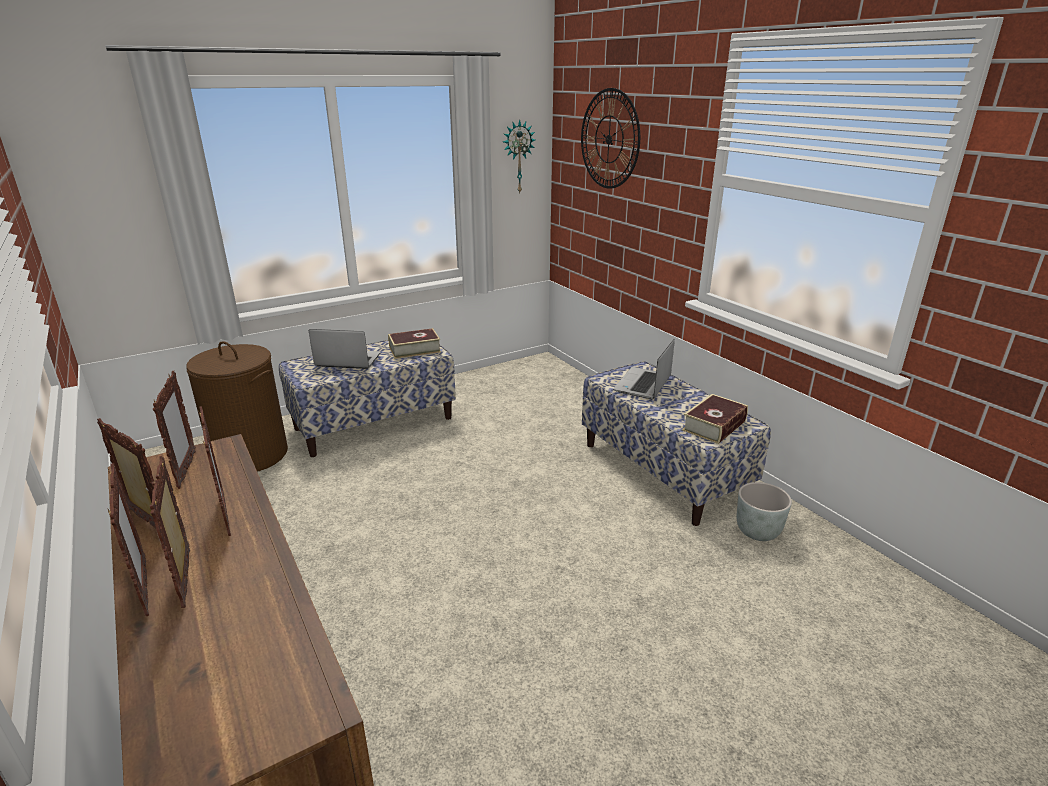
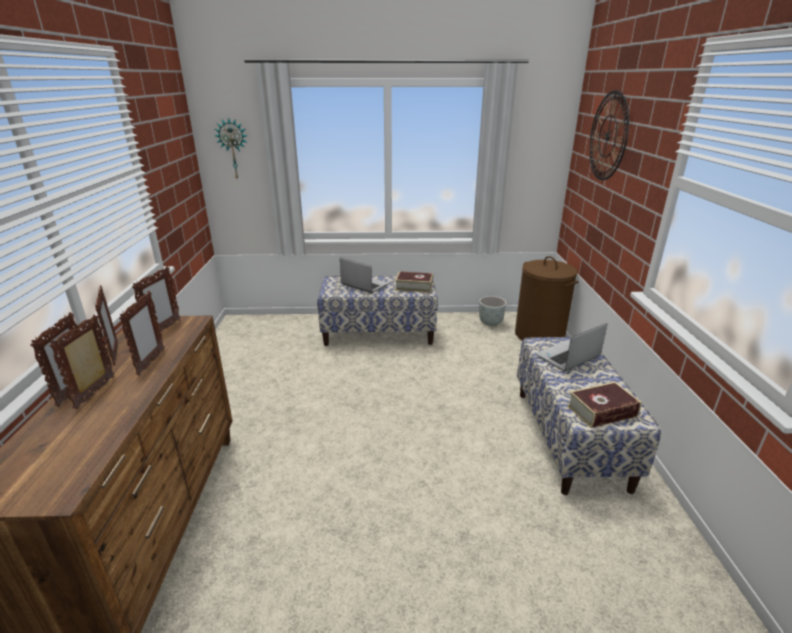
camera: 30 degrees right, 0 degrees up
brown laundry basket [186,341,288,472] -> brown laundry basket moved to [515,256,579,341]
wall clock [503,120,535,194] -> wall clock moved to [215,118,247,180]
grey planter [736,482,792,541] -> grey planter moved to [479,296,507,326]

